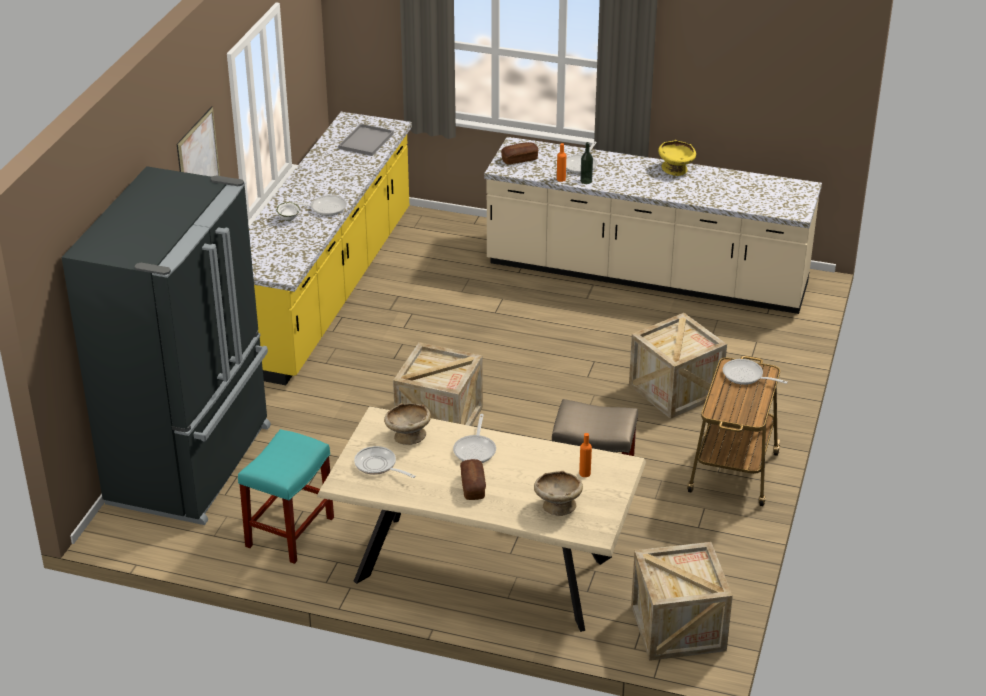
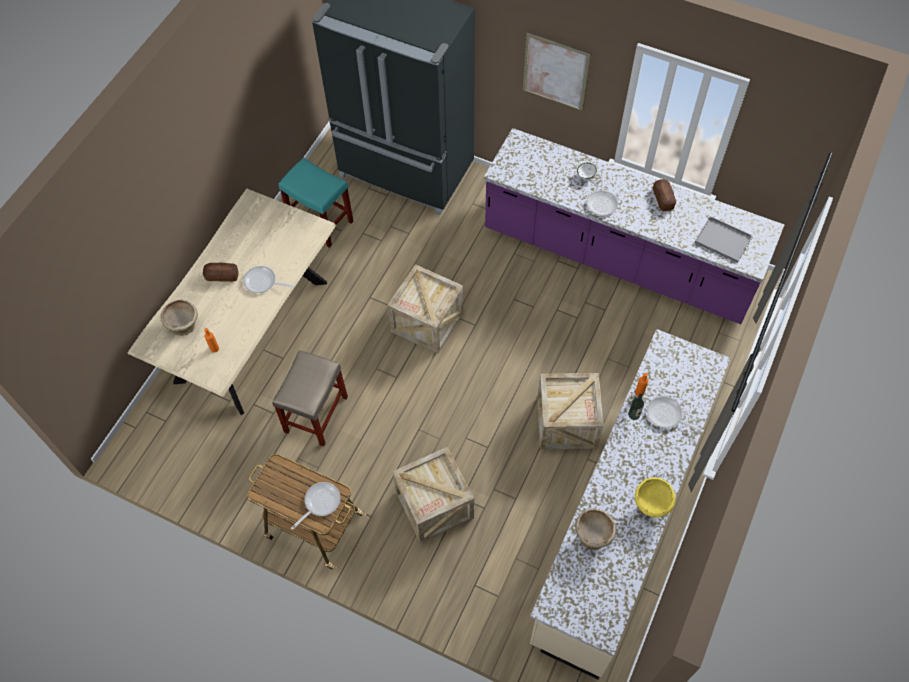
camera: 100 degrees right, 25 degrees up
yellow counter [249,112,412,385] -> purple counter [484,128,784,324]
frying pan [354,446,416,478] -> none
beige bowl [384,403,431,445] -> beige bowl moved to [575,509,616,550]
bread [501,142,538,164] -> bread moved to [653,179,676,211]
crate [631,542,733,661] -> crate moved to [537,373,604,450]

